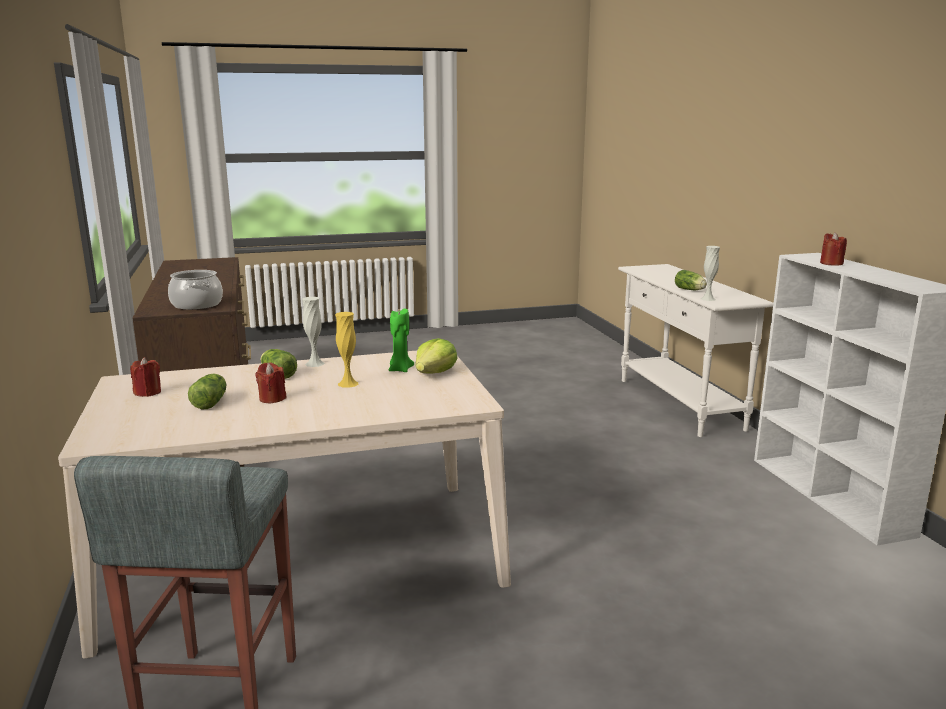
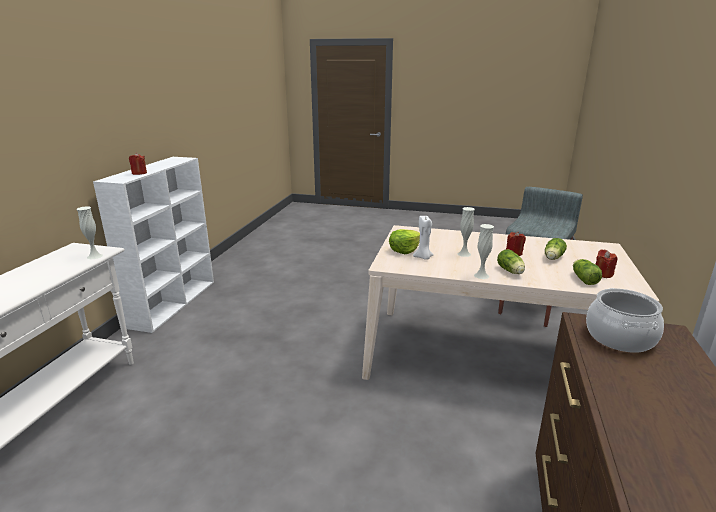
camera: 150 degrees left, 5 degrees up
yellow vase [335,312,358,388] -> white vase [458,207,475,257]
green candle [389,308,414,372] -> white candle [413,216,434,260]
lettuce [675,270,707,290] -> lettuce moved to [573,259,602,285]

